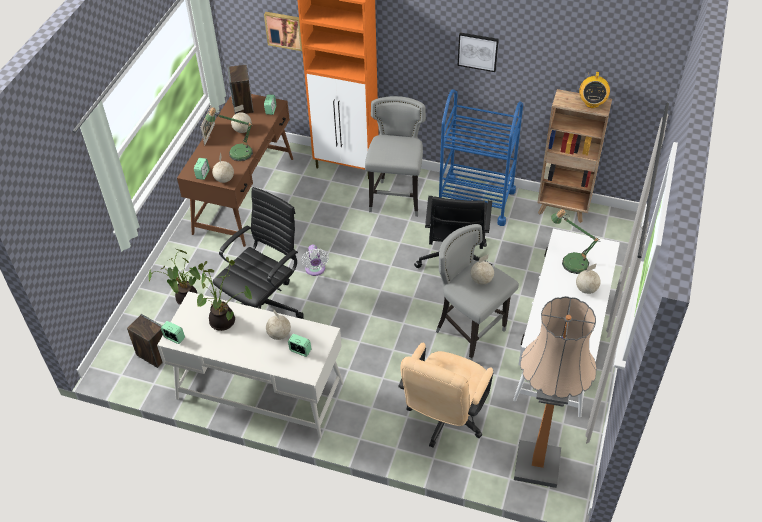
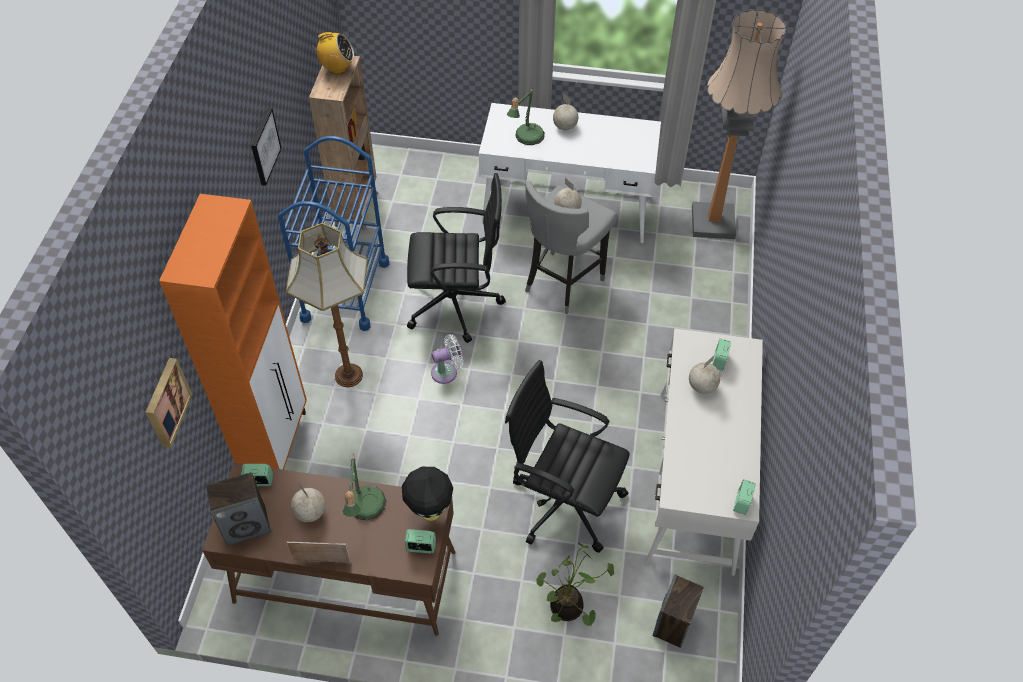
camera: 100 degrees left, 5 degrees up
potted plant [197,257,252,331] -> none
globe [212,152,234,183] -> black table lamp [402,467,453,521]
white fan [301,245,329,276] -> white fan moved to [431,334,463,384]
grey stool [365,96,426,217] -> floor lamp [286,223,368,387]
beige office chair [398,343,493,448] -> none

